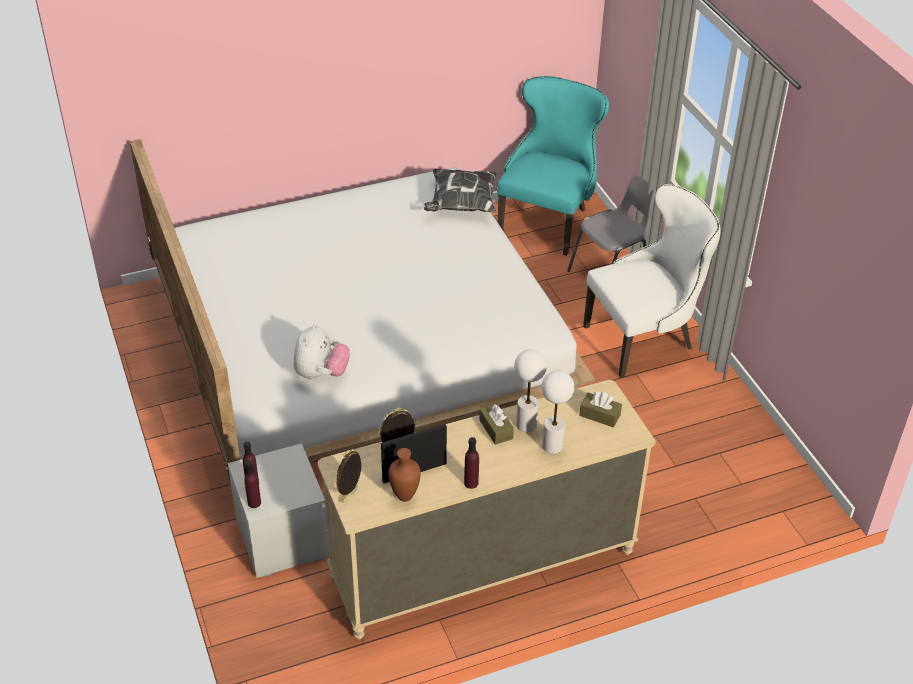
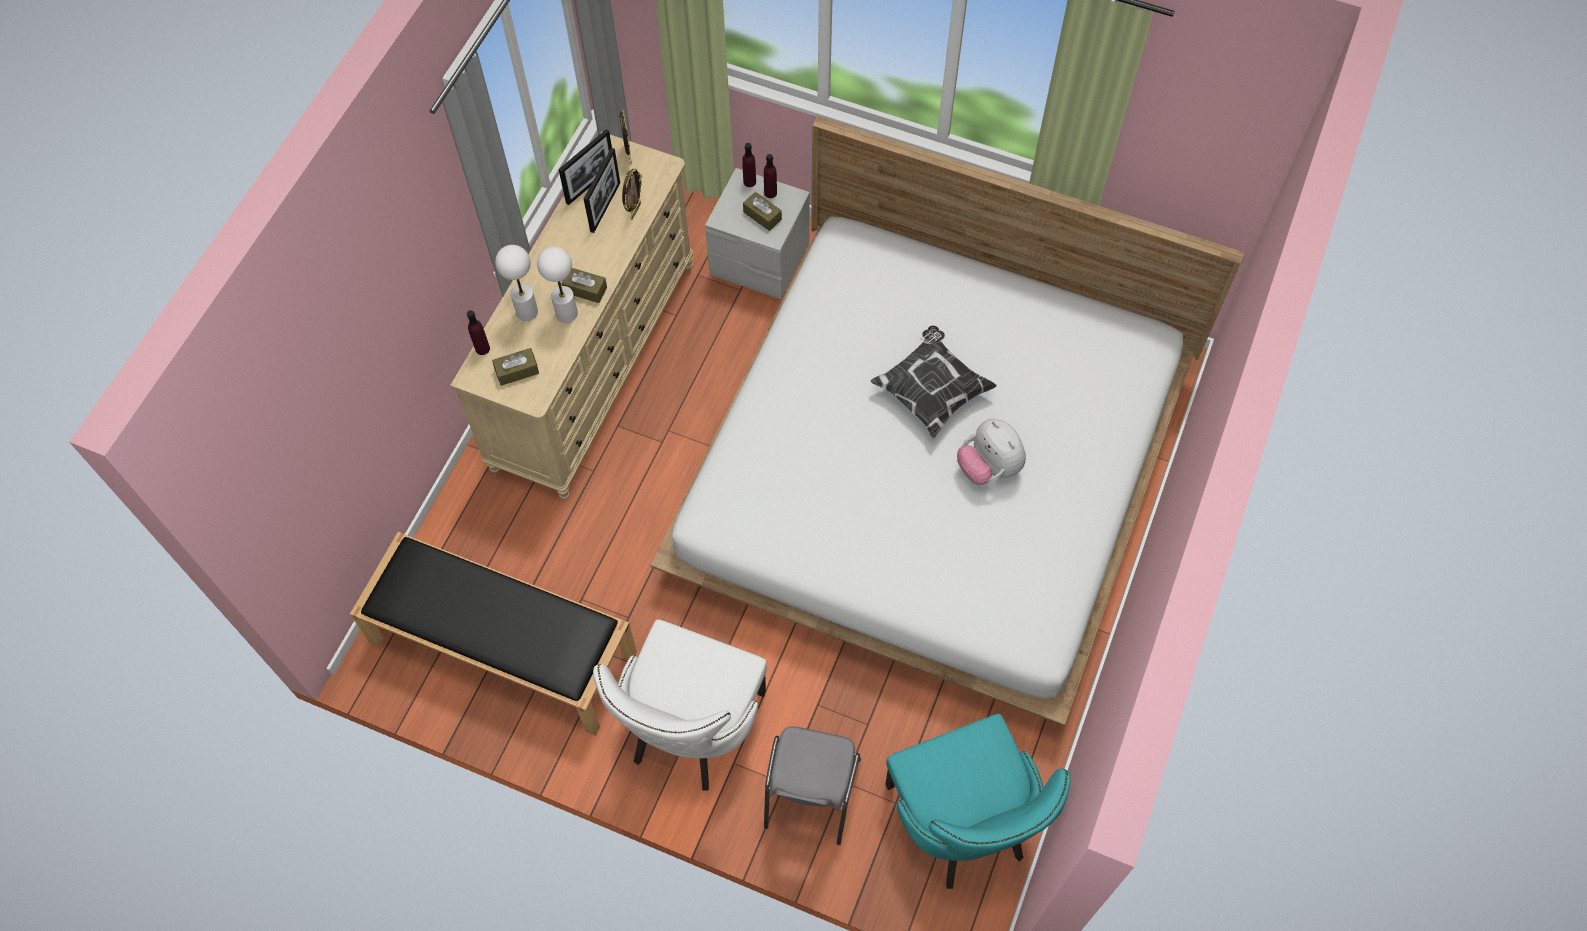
camera: 135 degrees right, 20 degrees up
plush toy [294,324,350,380] -> plush toy moved to [957,419,1026,485]
brown vase [388,448,421,502] -> picture frame [559,129,612,205]
pillow [424,169,498,212] -> pillow moved to [871,325,997,438]
purple bottle [464,437,479,489] -> purple bottle moved to [467,310,490,355]
none -> black bench [350,532,637,736]
none -> brown tissue box [743,192,782,231]

